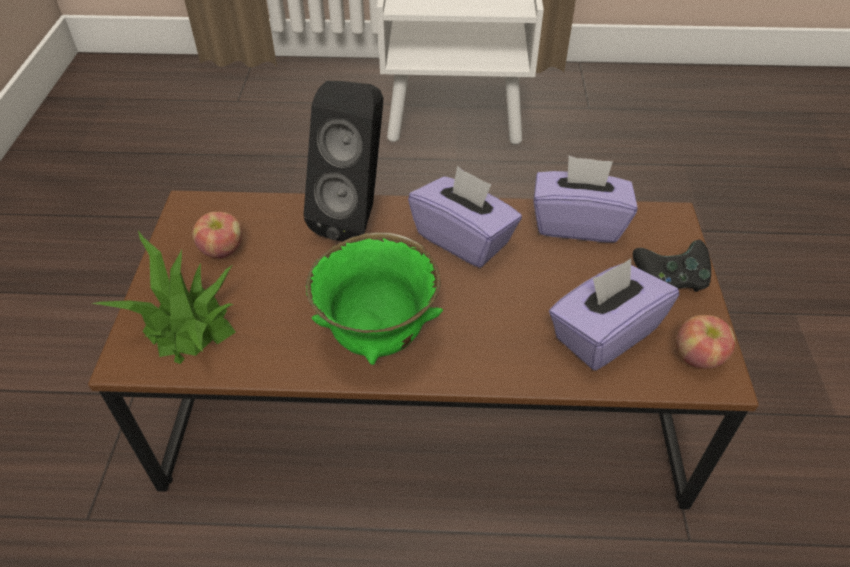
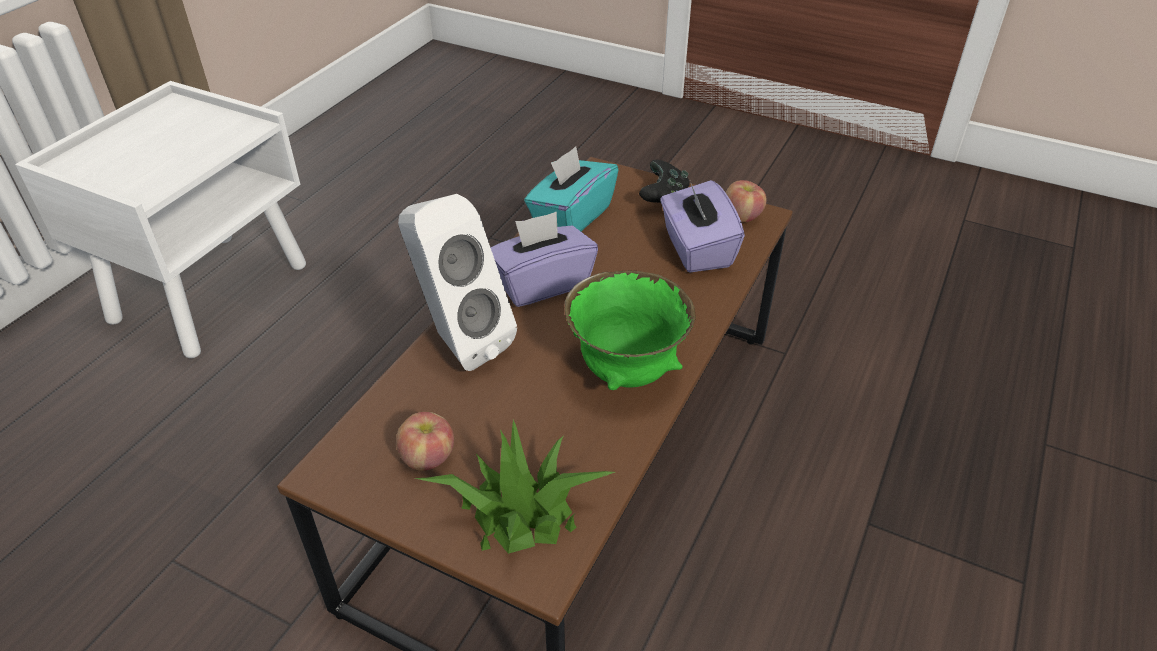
camera: 65 degrees left, 5 degrees down
black speaker [304,81,383,242] -> white speaker [398,194,517,371]
purple tissue box [533,155,638,243] -> turquoise tissue box [524,146,618,231]

